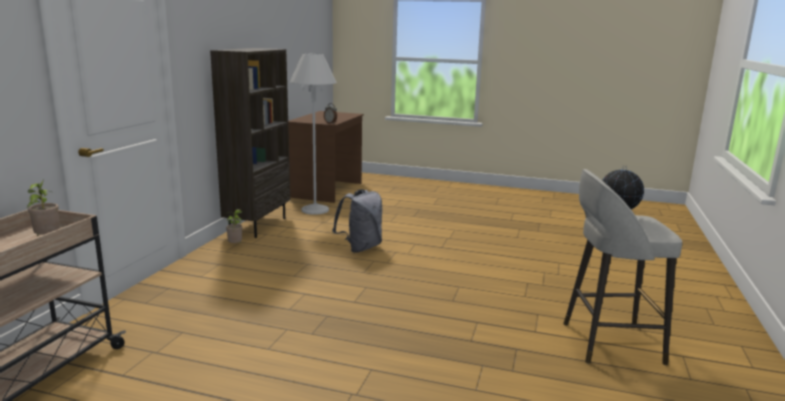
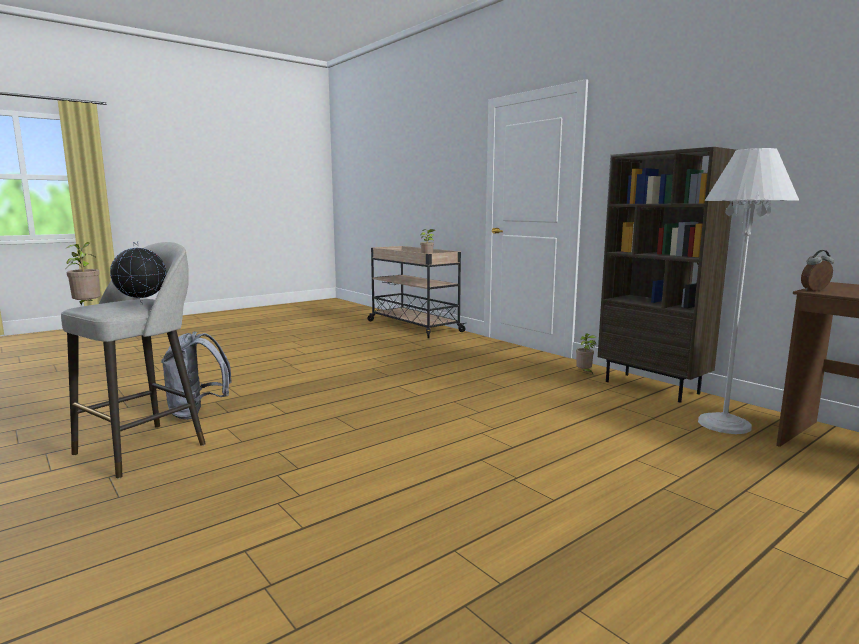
camera: 125 degrees right, 5 degrees down
grey backpack [332,189,382,253] -> grey backpack moved to [161,331,232,420]
none -> potted plant [66,242,100,305]

